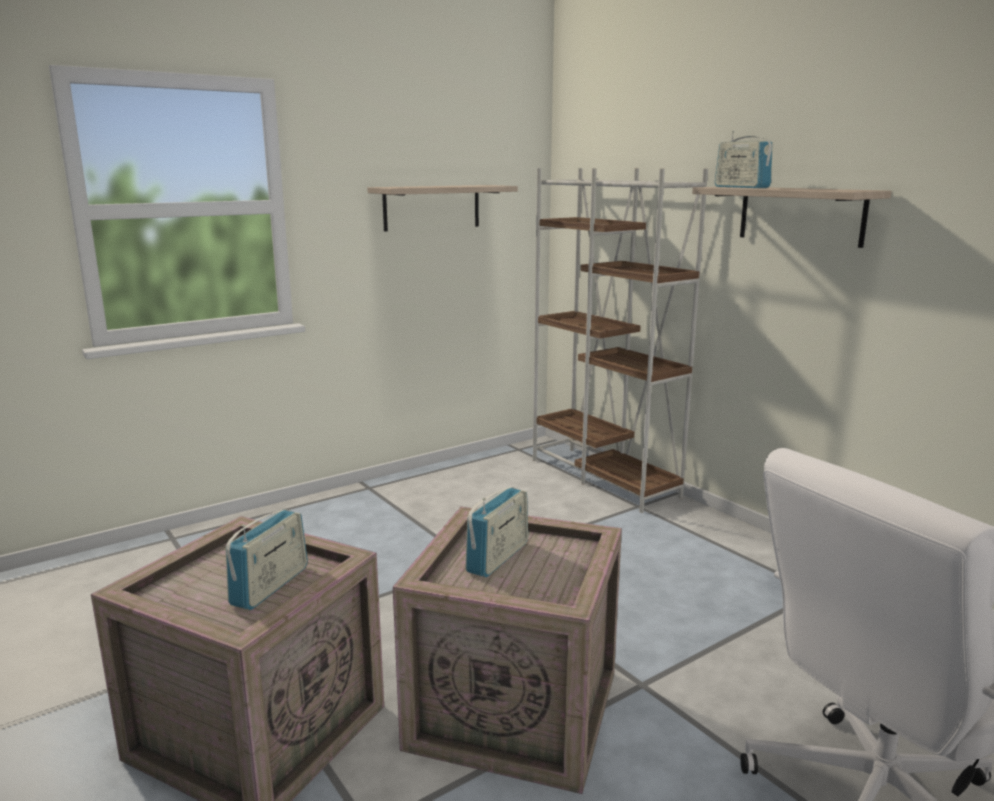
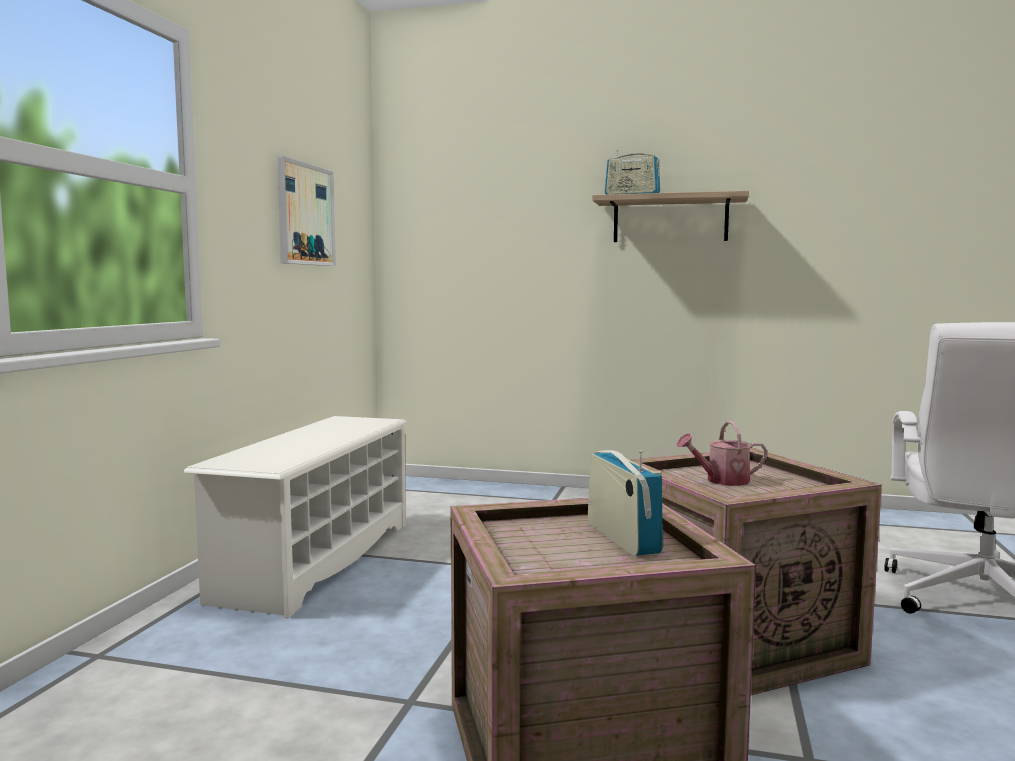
camera: 40 degrees left, 10 degrees down
shelf [367,185,518,232] -> picture [277,156,336,266]
radio [465,487,528,577] -> watering can [677,421,768,486]
brown bookcase [533,168,708,513] -> none
none -> white shoe rack [184,416,407,619]

